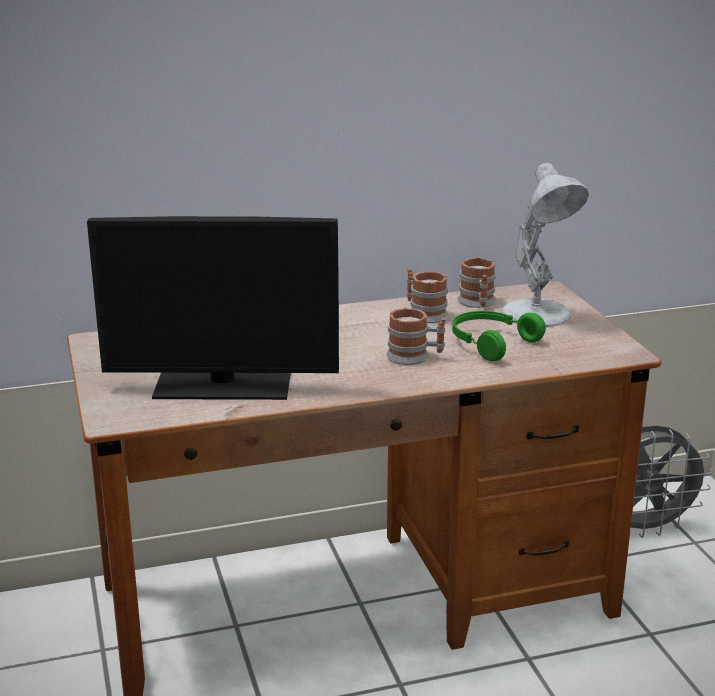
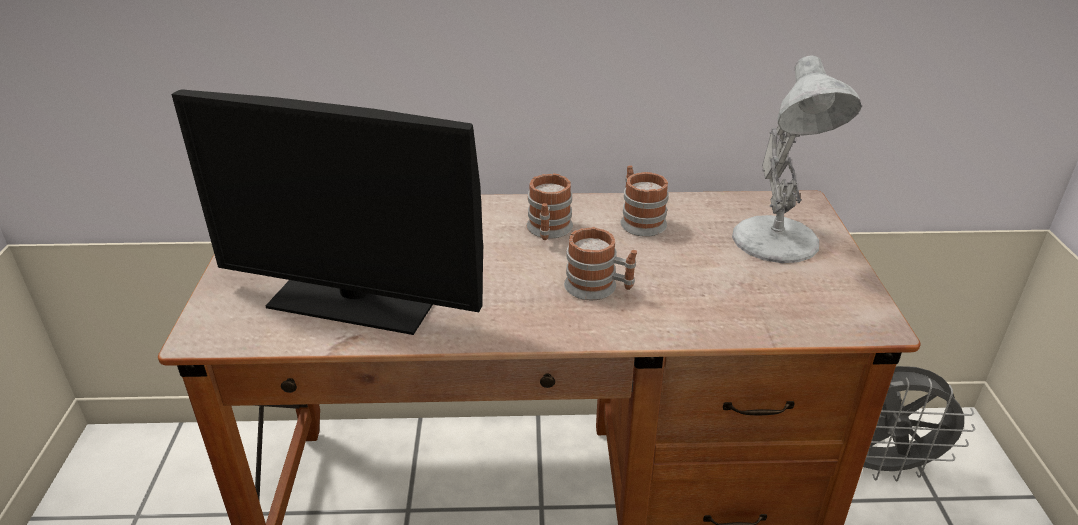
camera: 15 degrees right, 10 degrees up
green headphones [452,311,546,361] -> none
mug [458,257,496,308] -> mug moved to [527,173,573,240]

